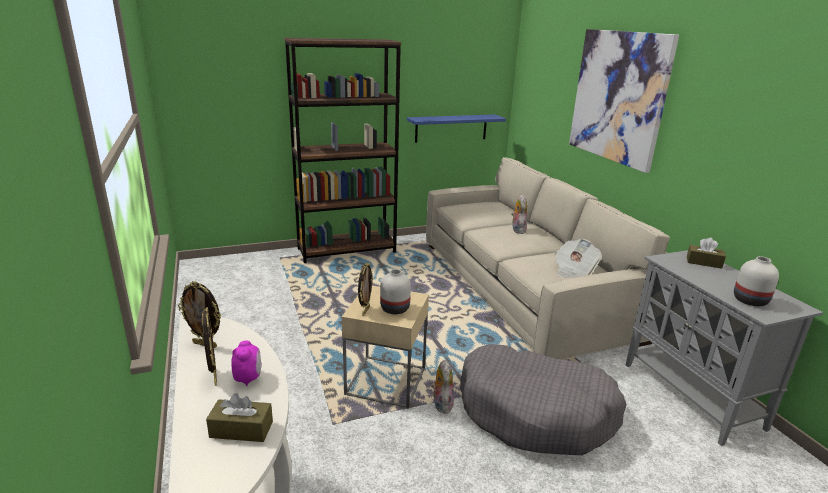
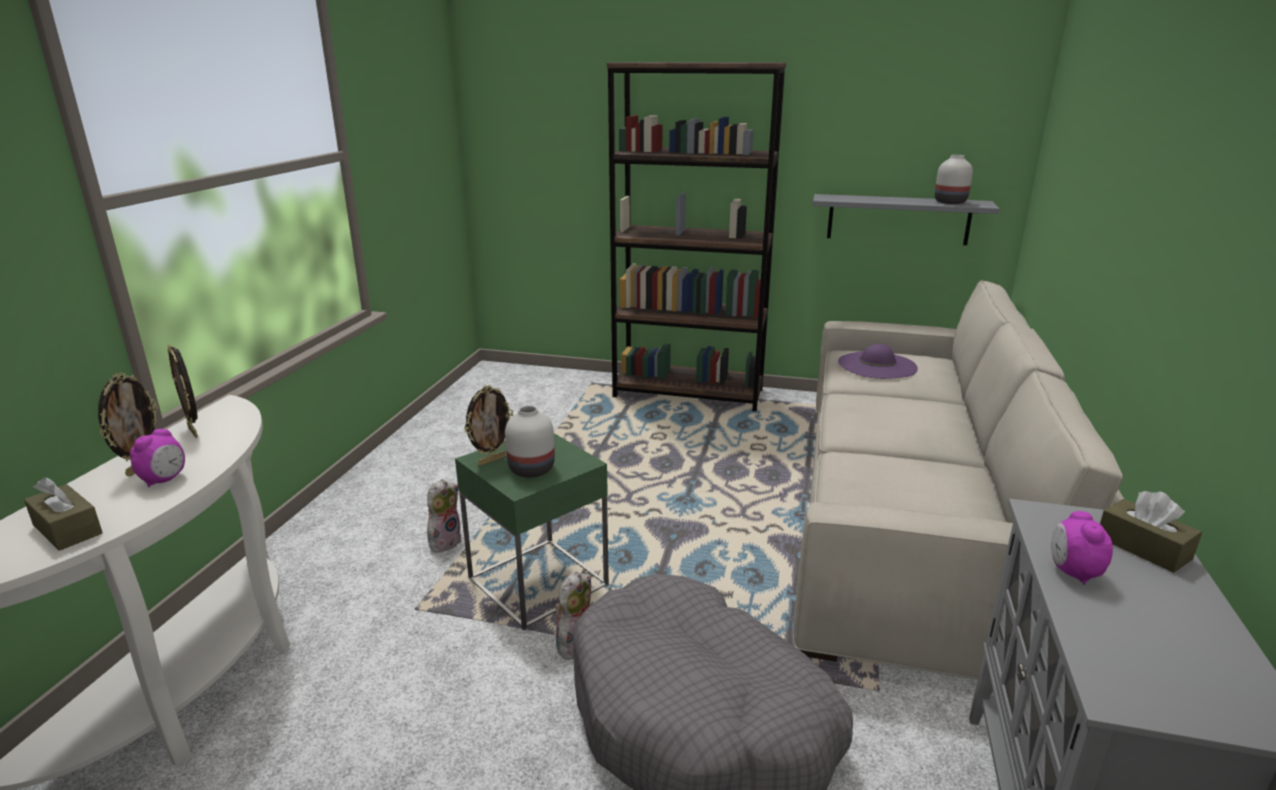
camera: 35 degrees right, 0 degrees up
beige side table [342,286,429,409] -> green side table [455,433,609,630]
blue shelf [407,114,506,143] -> grey shelf [812,194,1000,245]
plush toy [511,195,527,234] -> plush toy moved to [427,479,462,552]
newspaper [555,239,602,278] -> none
picture [569,29,679,173] -> none
white vase [734,256,779,306] -> white vase moved to [935,155,973,204]
none -> purple hat [838,344,918,379]
none -> alarm clock [1051,511,1113,585]

